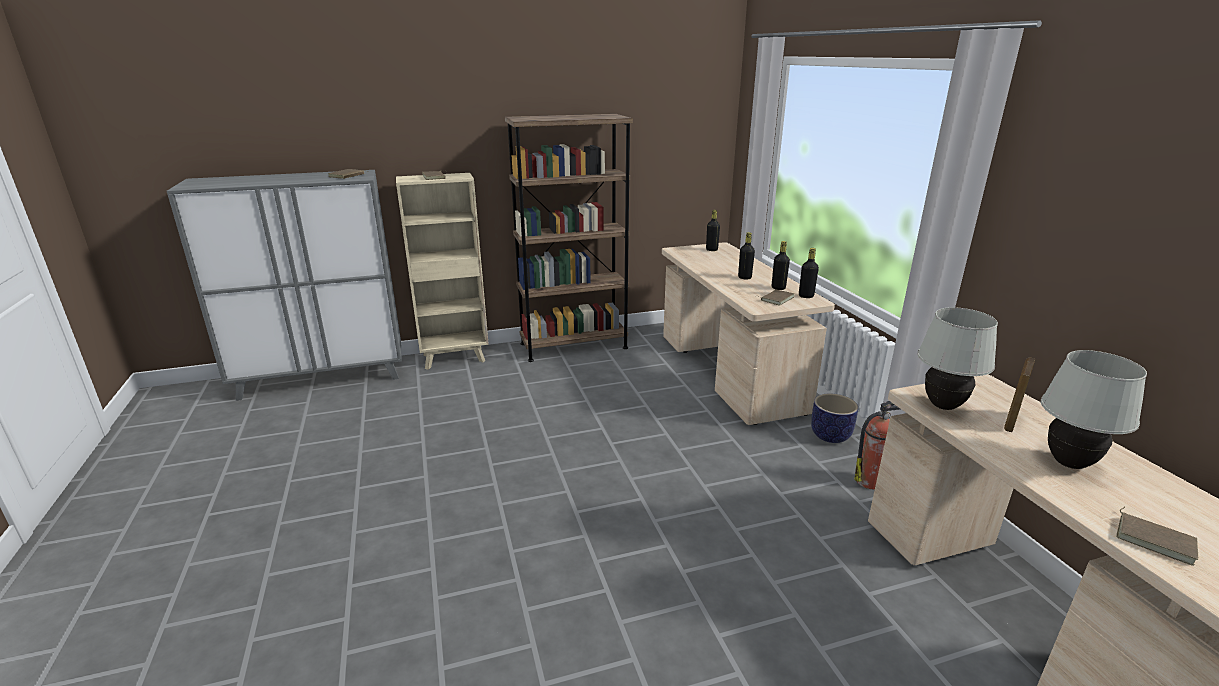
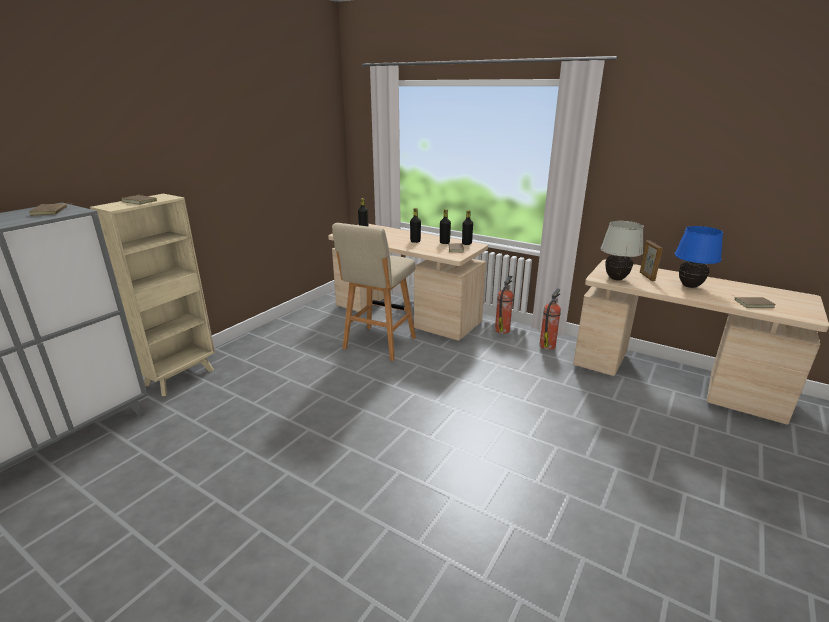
camera: 40 degrees left, 0 degrees up
brown bookcase [505,114,633,362] -> none
planter [811,394,858,443] -> fire extinguisher [495,276,513,334]
white table lamp [1041,350,1147,469] -> blue table lamp [674,226,723,288]
none -> beige stool [332,223,416,361]

